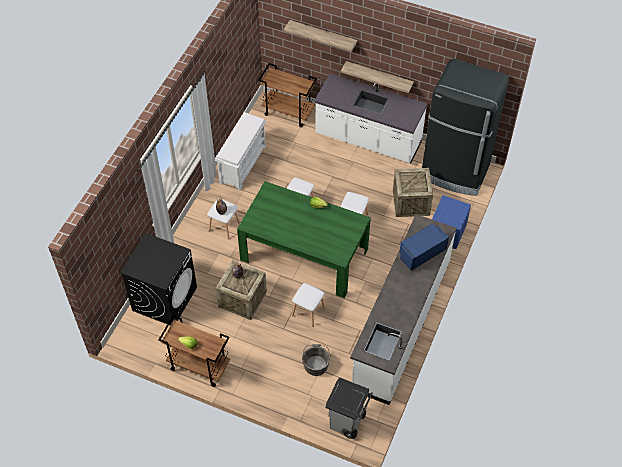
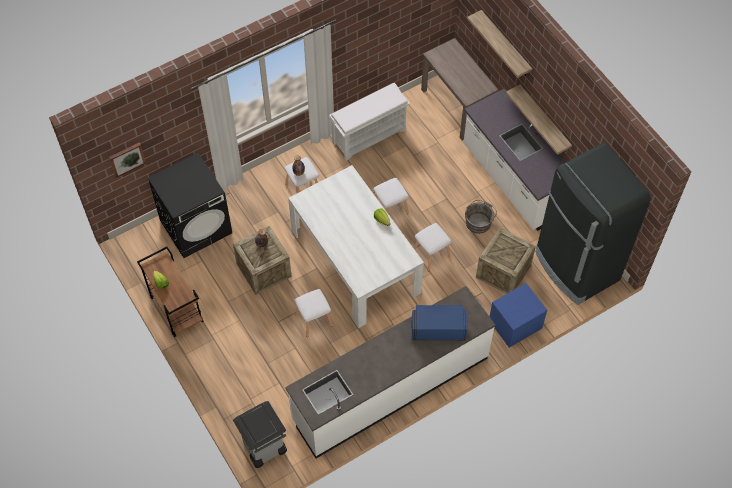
camera: 35 degrees right, 5 degrees up
green dining table [237,181,371,298] -> white dining table [288,165,424,328]
brown cart [258,63,317,127] -> brown console table [421,38,498,141]
grey bucket [302,344,331,376] -> grey bucket moved to [465,200,497,234]
none -> picture [109,143,146,178]

